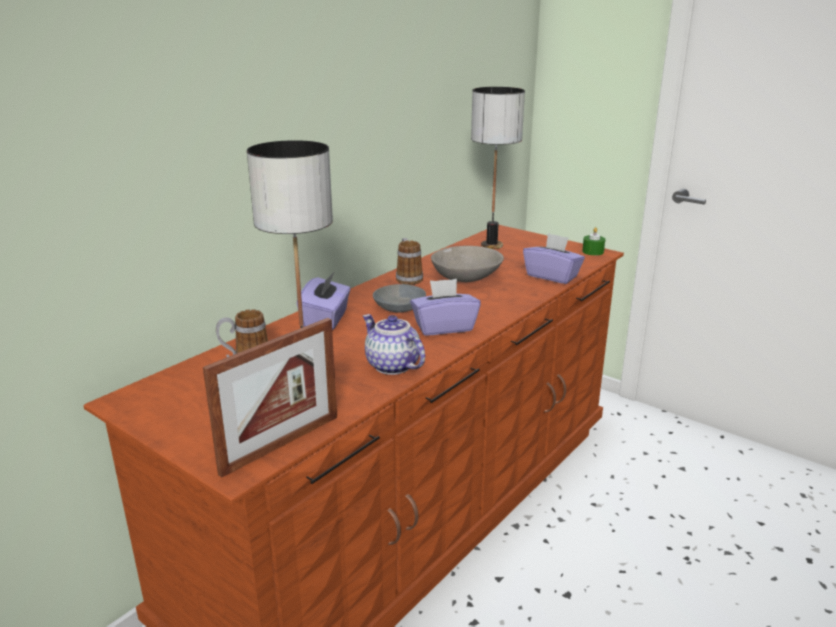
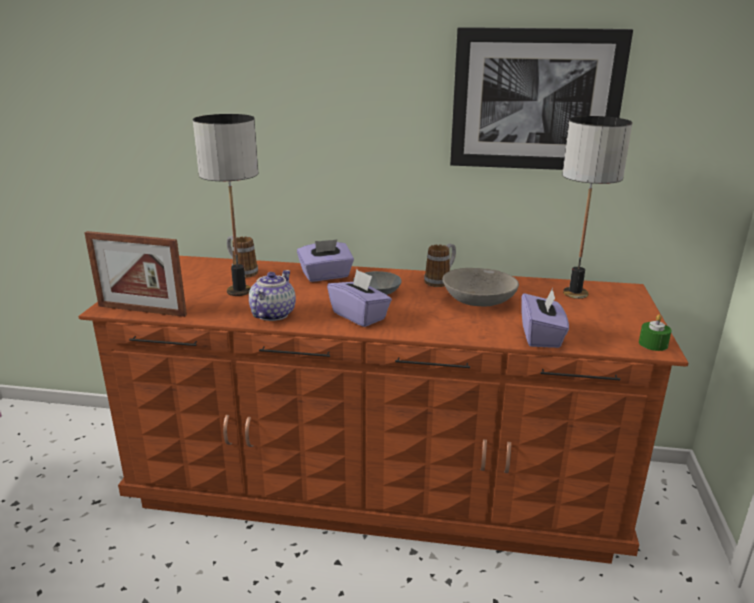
camera: 60 degrees right, 0 degrees up
none -> picture [450,27,633,170]

